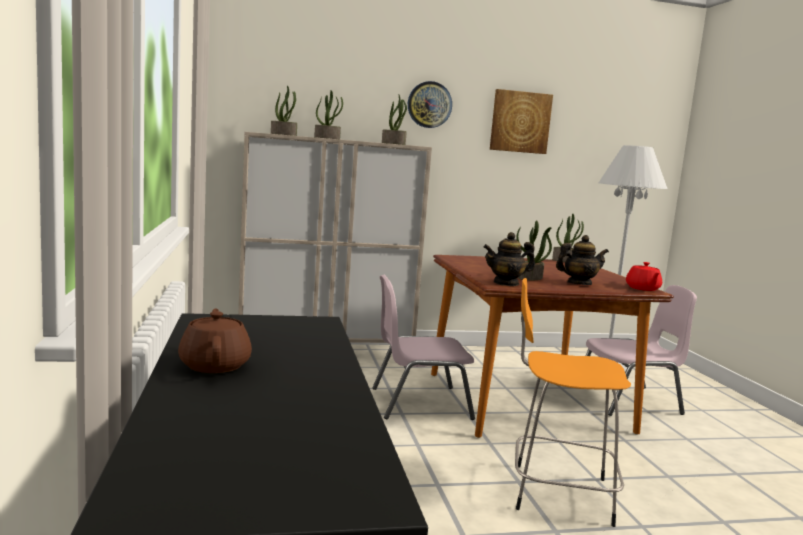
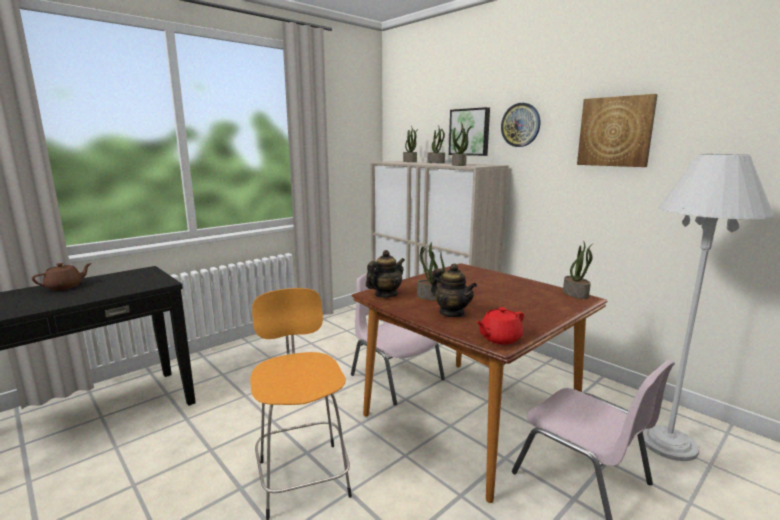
camera: 60 degrees right, 5 degrees up
teapot [483,232,535,286] -> teapot turned 90 degrees clockwise [366,250,405,298]
none -> picture [449,107,490,156]

